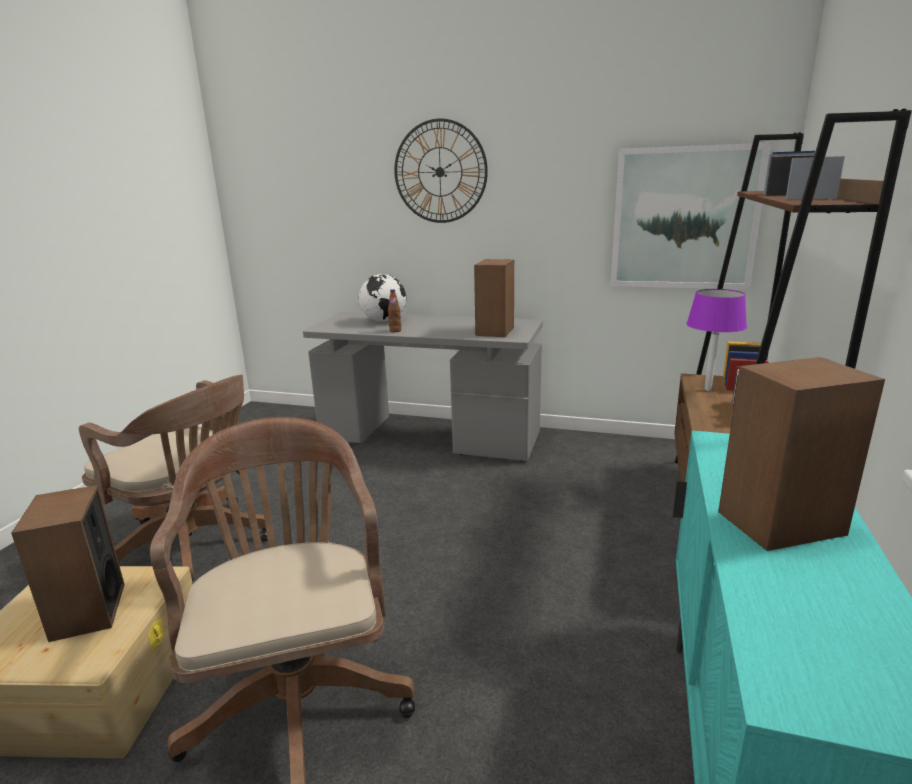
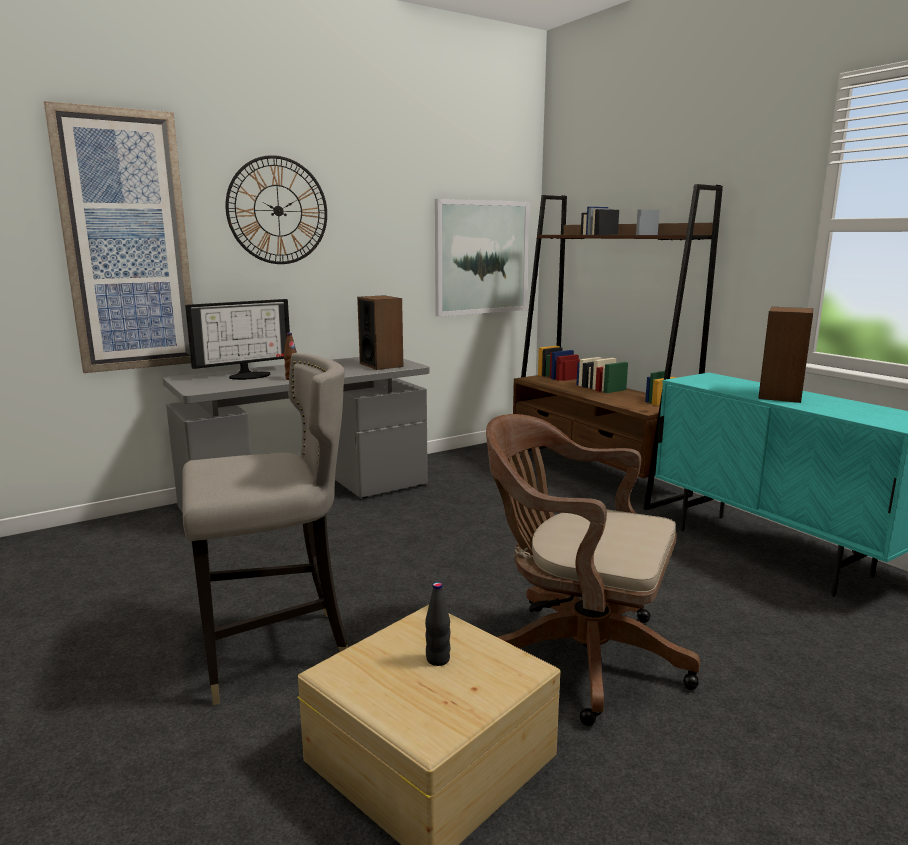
camera: 50 degrees left, 5 degrees down
speaker [11,485,124,642] -> black bottle [425,582,450,666]
brown office chair [79,375,268,581] -> grey stool [182,353,348,705]
globe [359,274,406,322] -> monitor [185,299,290,380]
purple table lamp [686,289,747,391] -> none
none -> picture [44,101,193,373]

